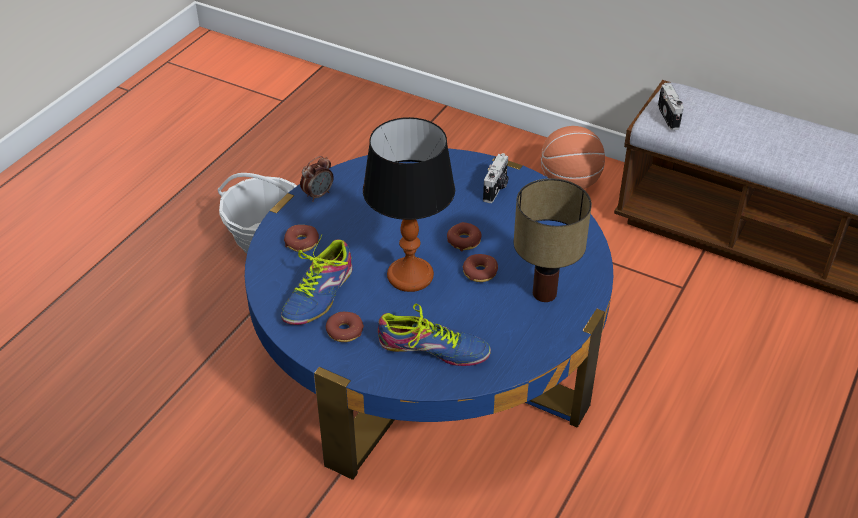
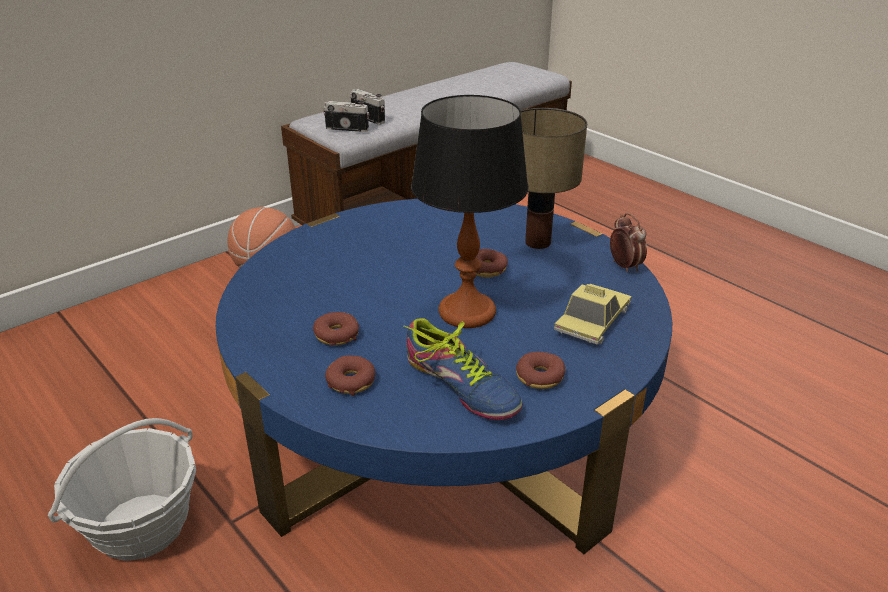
camera: 70 degrees left, 10 degrees down
alarm clock [300,156,334,202] -> alarm clock moved to [610,213,647,272]
shoe [378,303,491,366] -> toy car [554,284,632,345]
donut [447,222,482,251] -> donut moved to [313,312,359,345]
camera [483,153,508,203] -> camera moved to [350,89,385,125]

